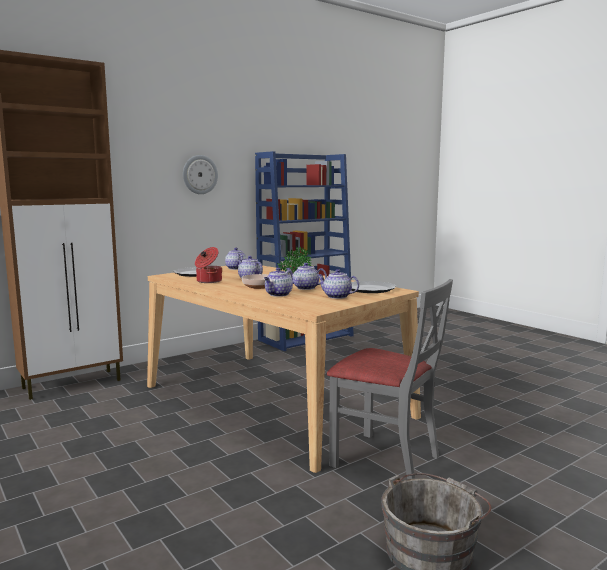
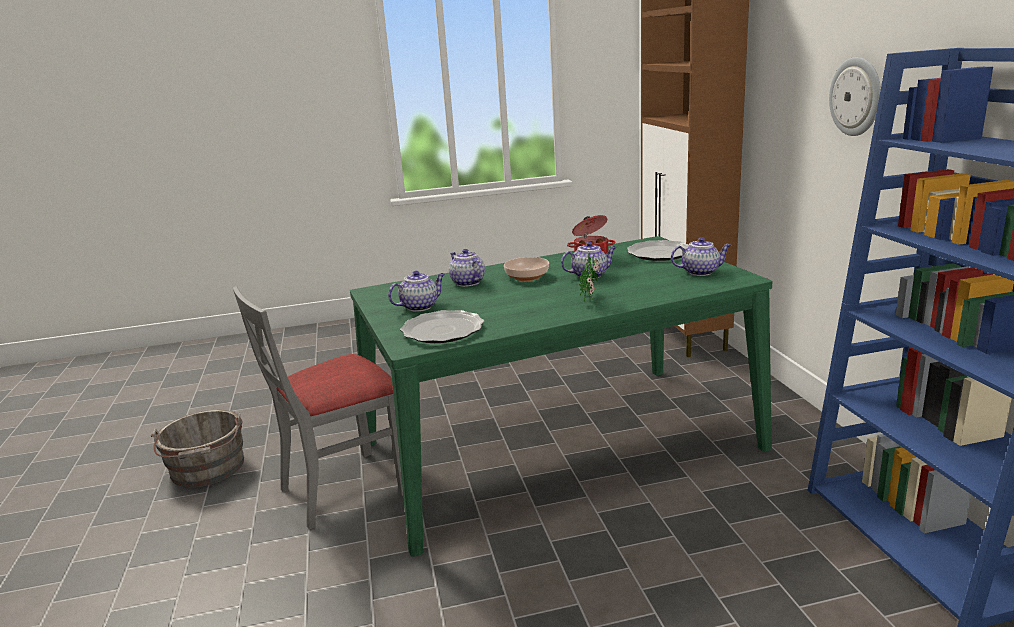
camera: 115 degrees right, 10 degrees up
beige dining table [147,266,421,473] -> green dining table [350,236,773,557]
teapot [286,263,327,290] -> none

